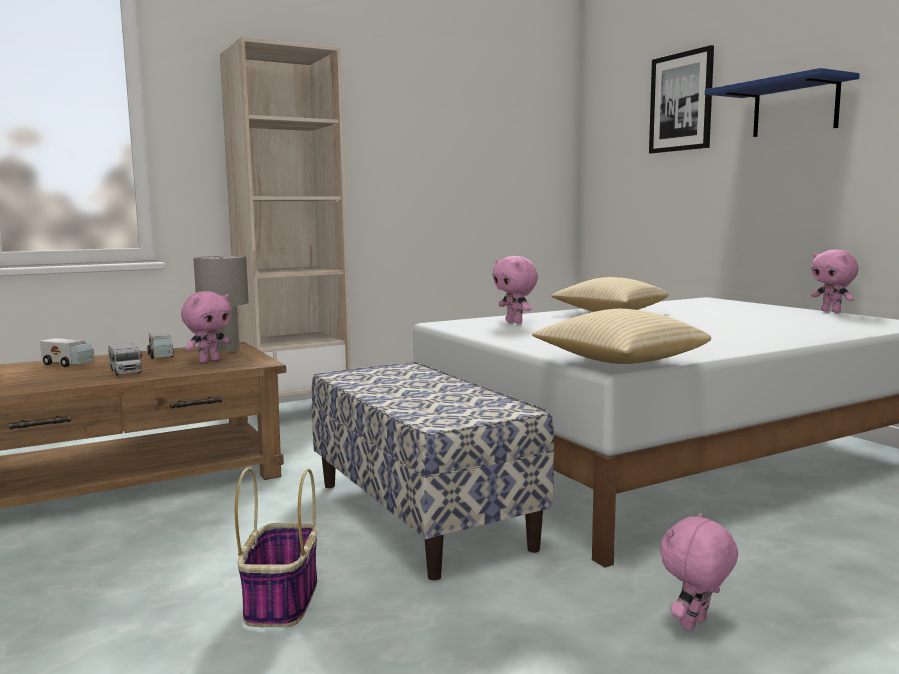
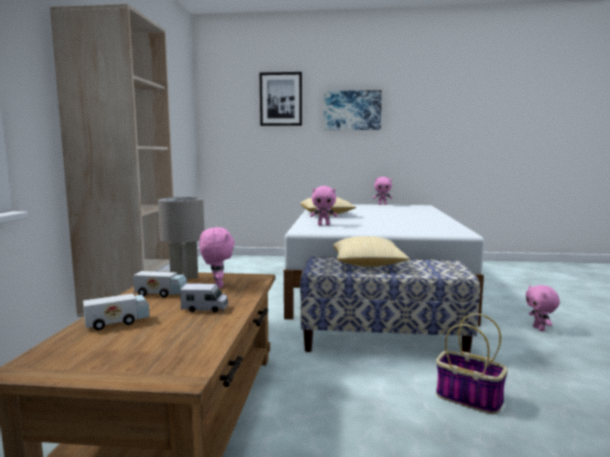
camera: 55 degrees left, 0 degrees up
pillow [532,309,711,364] -> pillow moved to [333,236,410,267]
blue shelf [705,68,860,137] -> picture [324,90,382,130]

